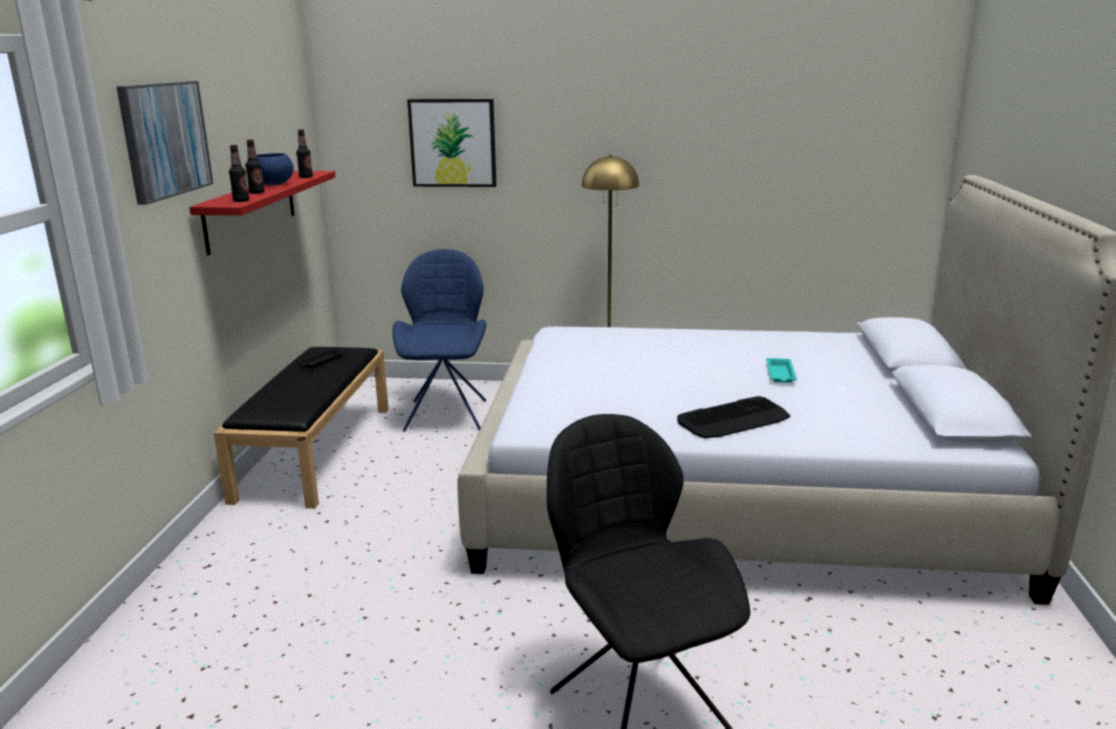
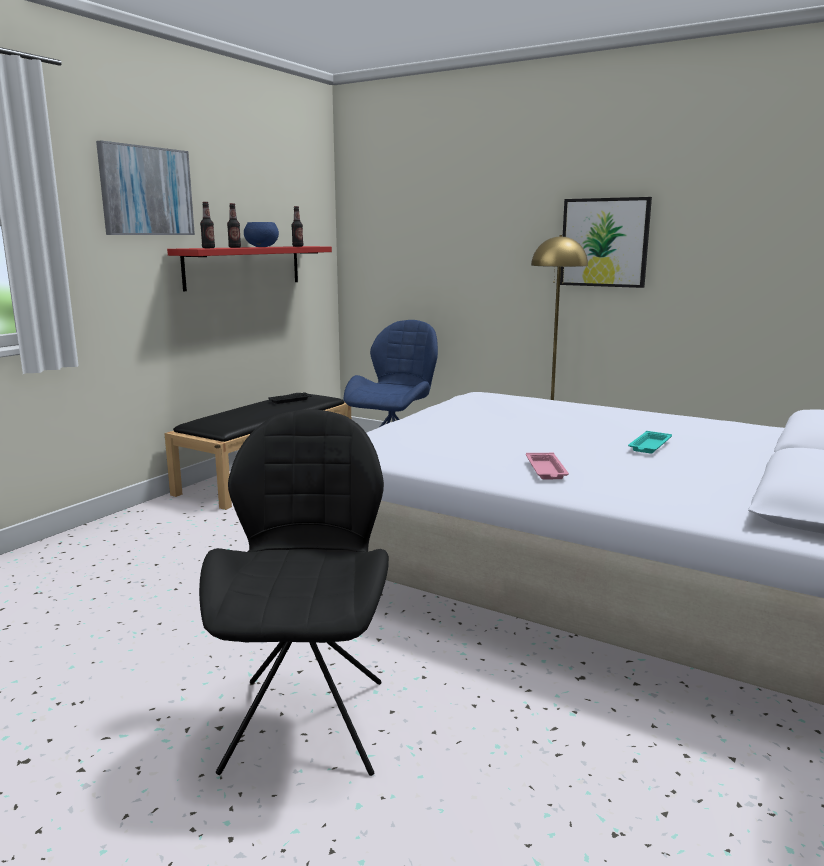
camera: 25 degrees right, 5 degrees down
picture [407,99,497,187] -> picture moved to [560,197,652,288]
keyboard [677,396,790,438] -> pink tray [526,453,569,479]

